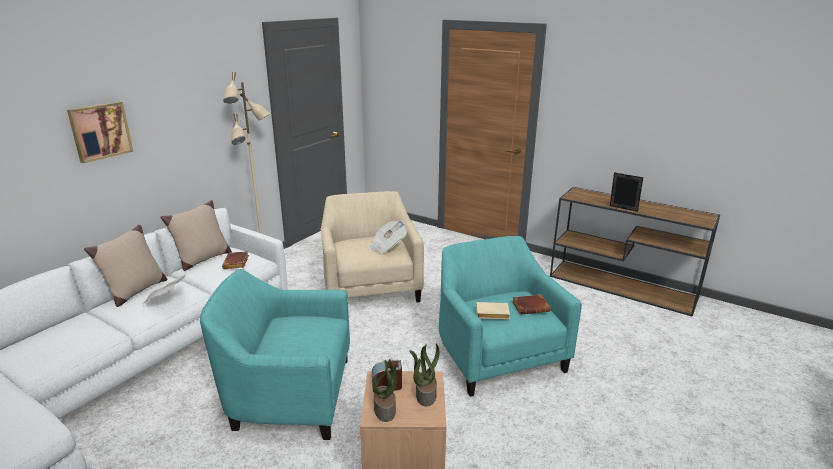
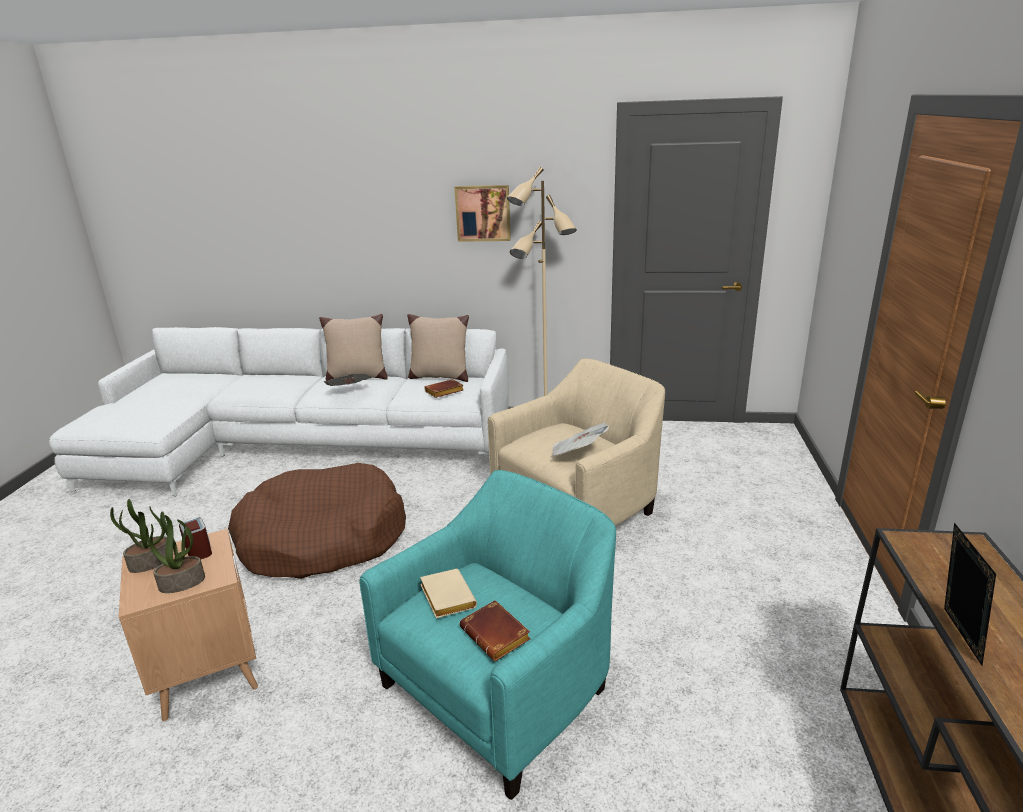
camera: 65 degrees right, 0 degrees up
picture [67,101,133,163] -> picture moved to [454,185,511,242]
turquoise armchair [200,269,350,440] -> brown dog bed [228,463,406,579]

